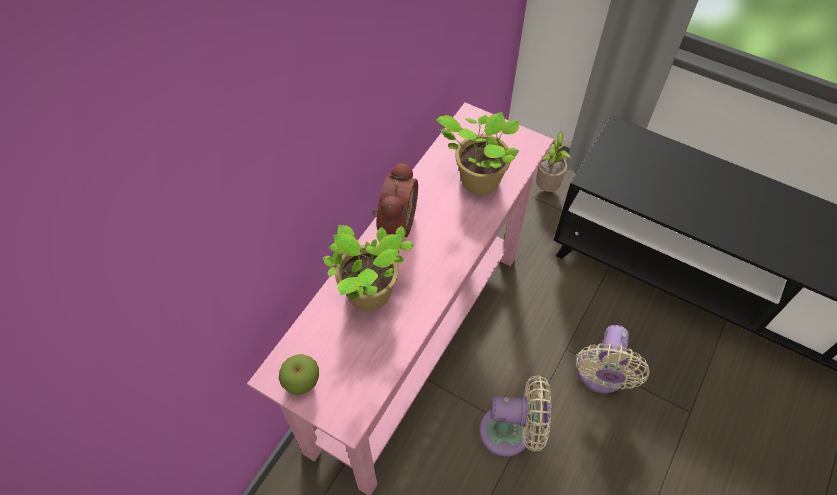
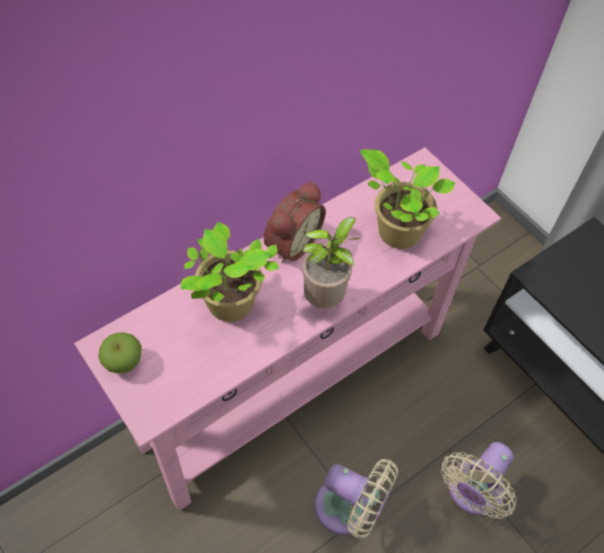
camera: 20 degrees right, 0 degrees up
potted plant [536,132,572,192] -> potted plant moved to [302,217,360,309]

